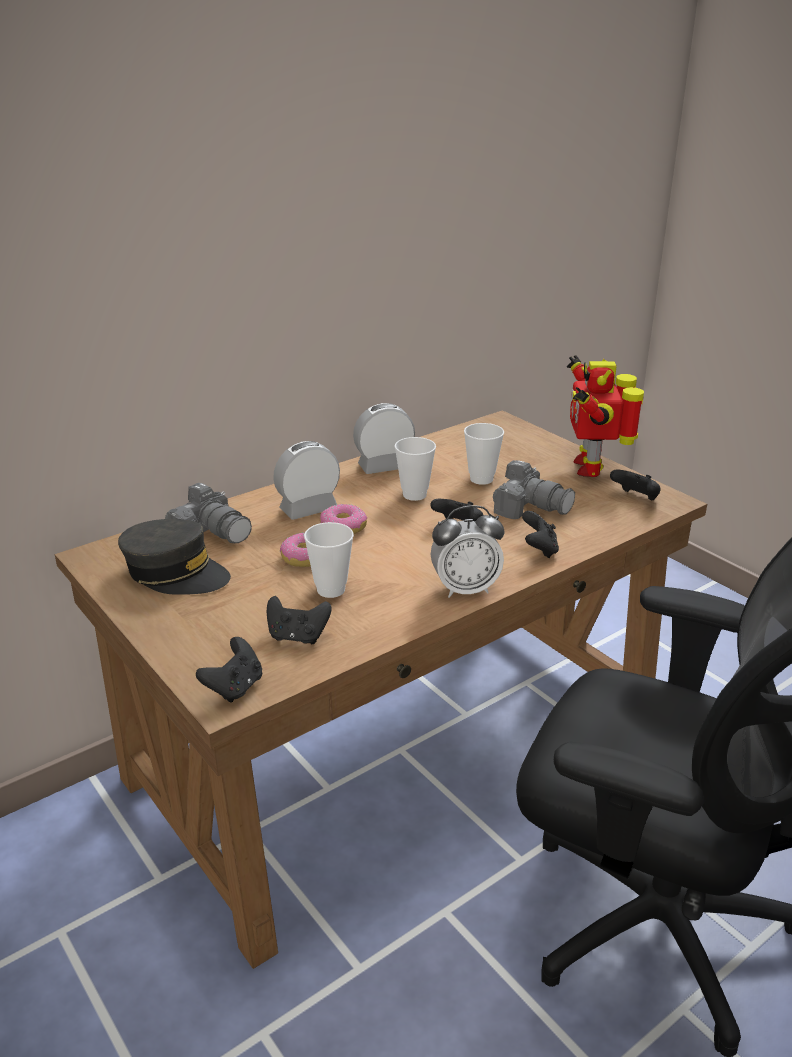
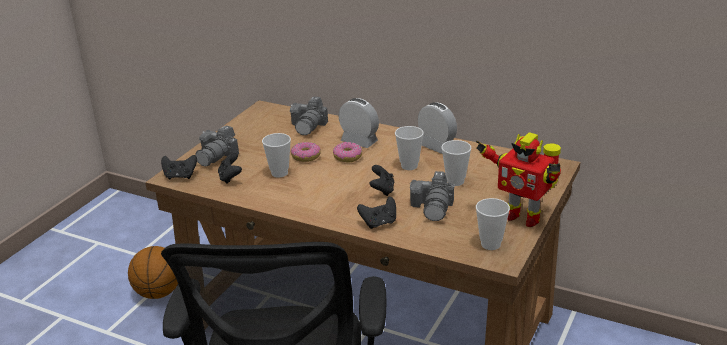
camera: 65 degrees right, 0 degrees up
grey cap [118,519,231,595] -> none
alarm clock [431,505,505,598] -> none
toy robot [567,355,644,477] -> toy robot turned 120 degrees counterclockwise [476,132,561,227]
black game controller [610,469,661,500] -> cup [476,198,510,250]
none -> basketball [128,246,178,299]
none -> camera [195,125,239,167]

